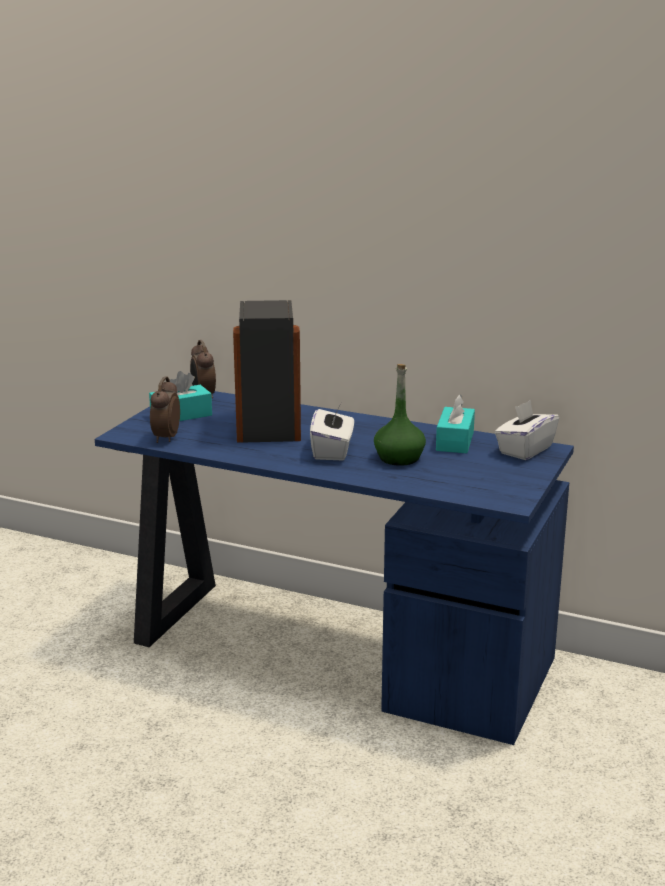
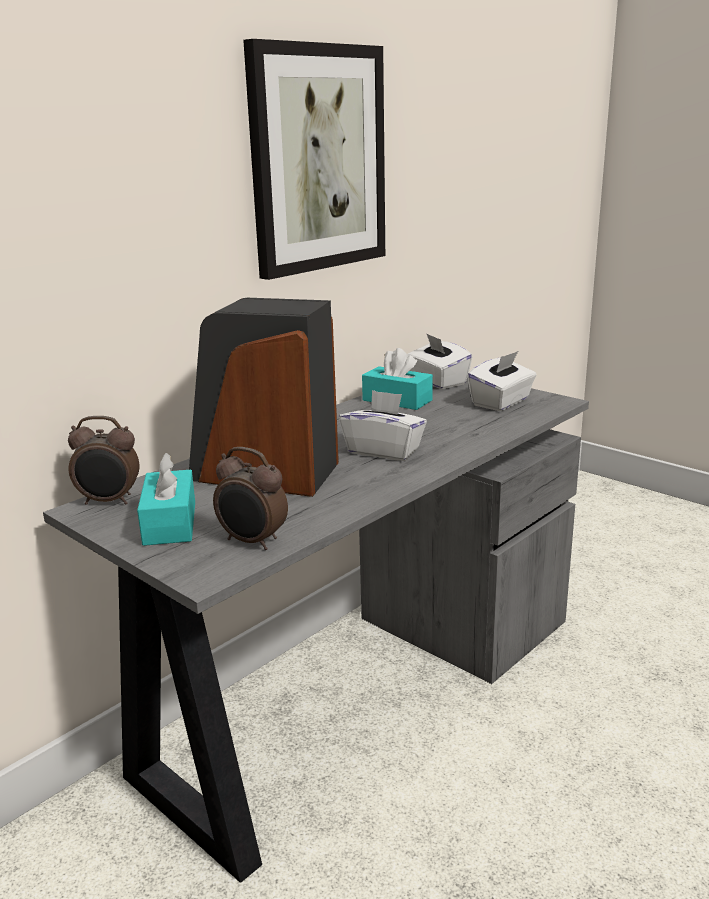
camera: 70 degrees left, 0 degrees up
blue desk [95,391,574,745] -> grey desk [43,377,589,883]
green bottle [374,364,426,466] -> none
none -> picture [243,39,385,280]
none -> white tissue box [468,351,536,411]

